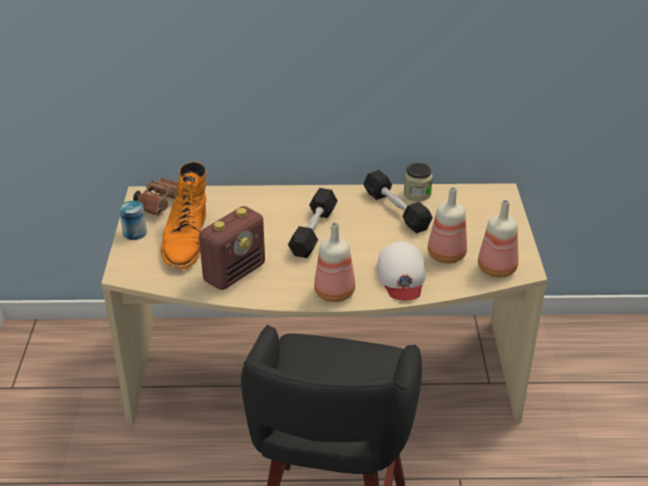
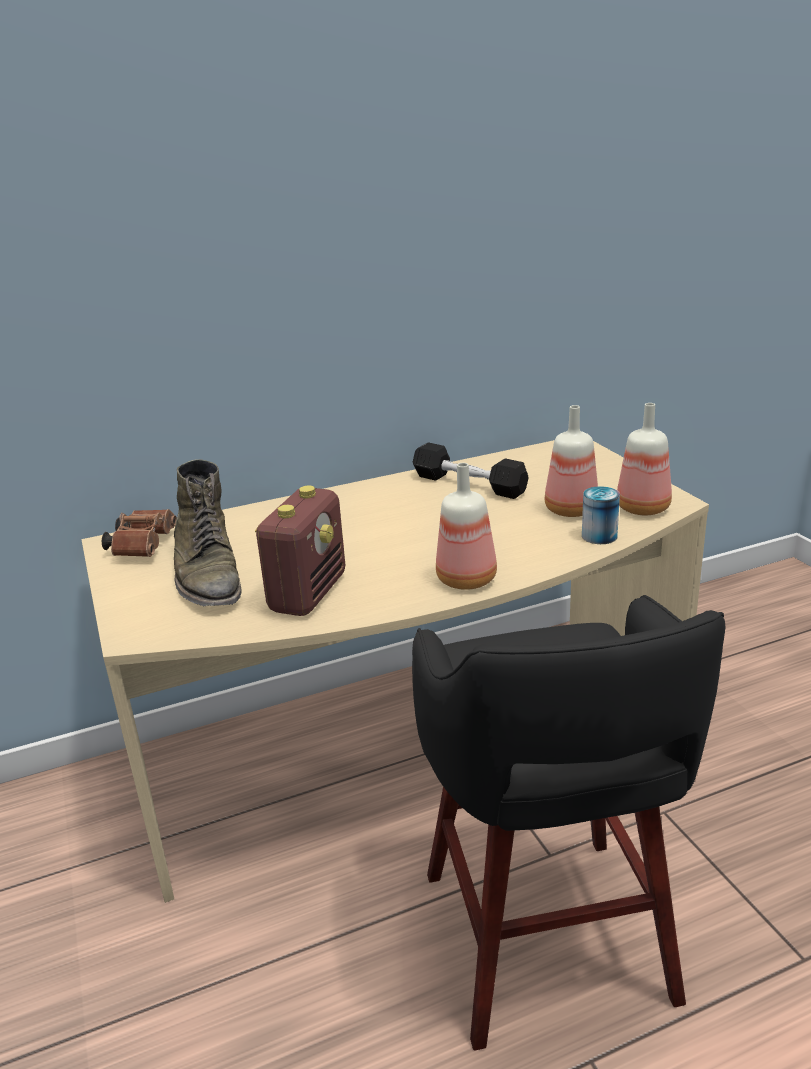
camera: 20 degrees left, 10 degrees down
can [119,201,147,240] -> can moved to [582,486,620,544]
orange boot [161,161,206,269] -> green boot [174,459,242,606]
black dumbbell [288,188,338,258] -> none
white cap [377,242,426,300] -> none
jar [404,163,433,201] -> none

